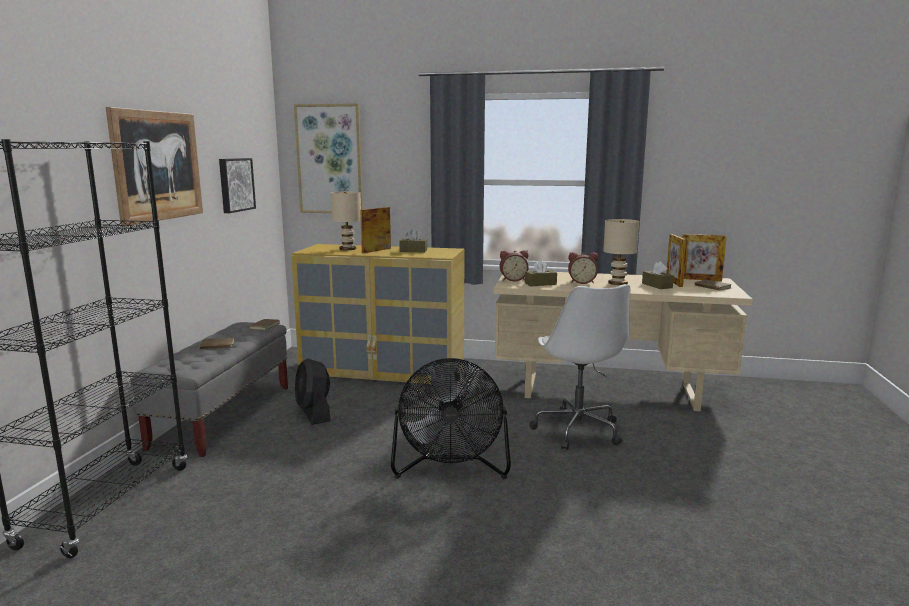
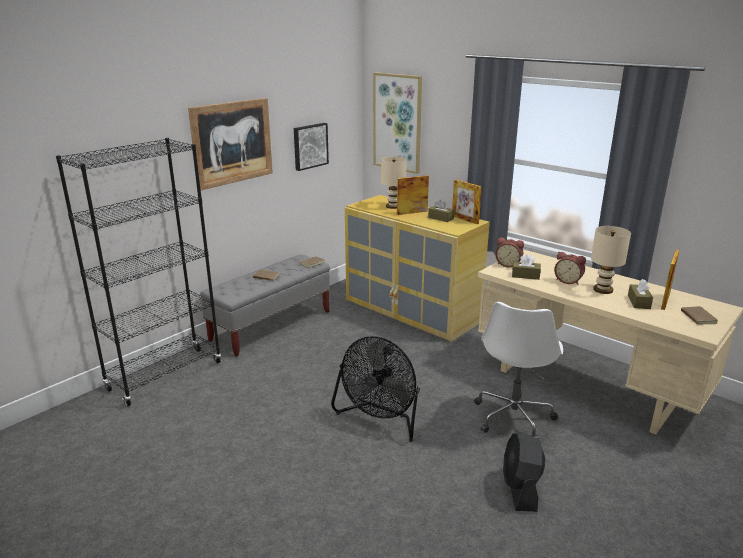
camera: 30 degrees right, 10 degrees up
black fan [295,358,331,425] -> black fan moved to [503,431,545,512]
picture frame [682,234,727,282] -> picture frame moved to [452,179,482,224]

